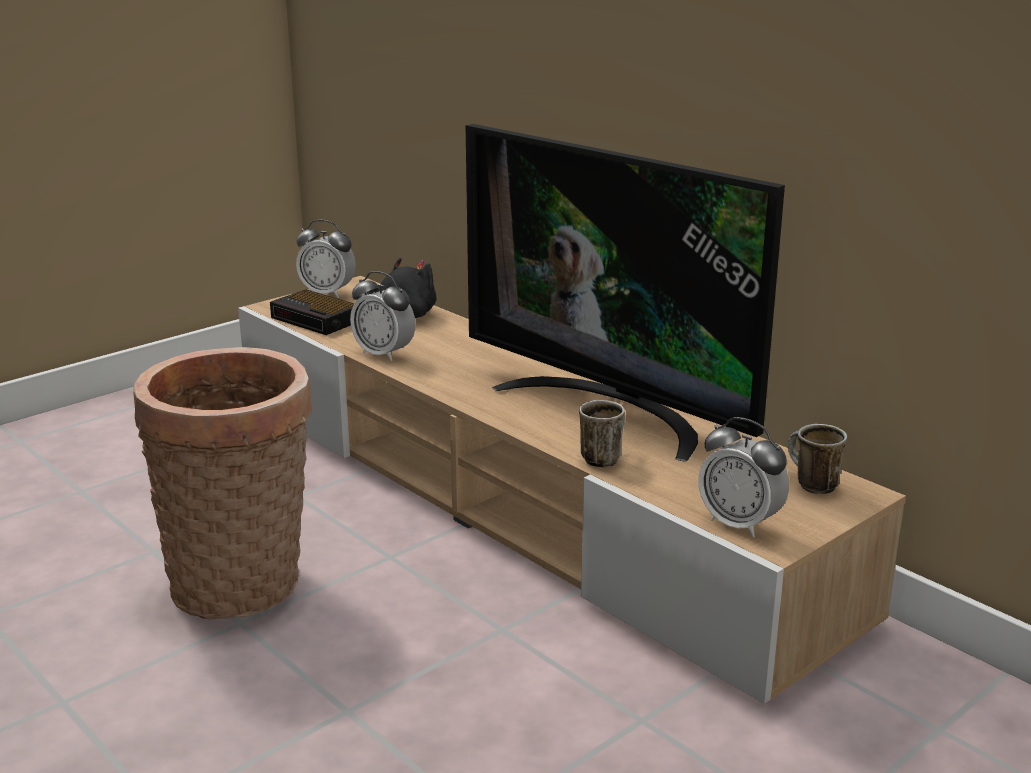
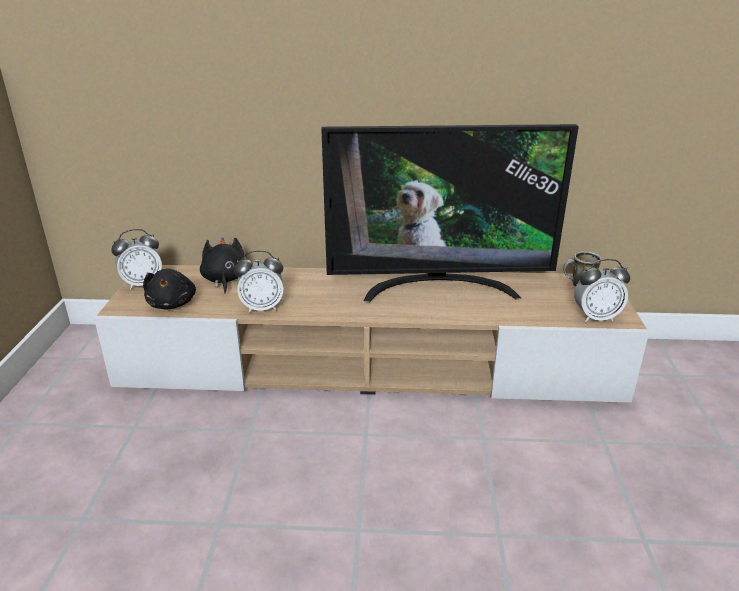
camera: 45 degrees left, 5 degrees up
basket [133,347,312,619] -> none
alarm clock [270,289,354,335] -> black plush toy [143,269,196,310]
mug [579,400,625,467] -> none

